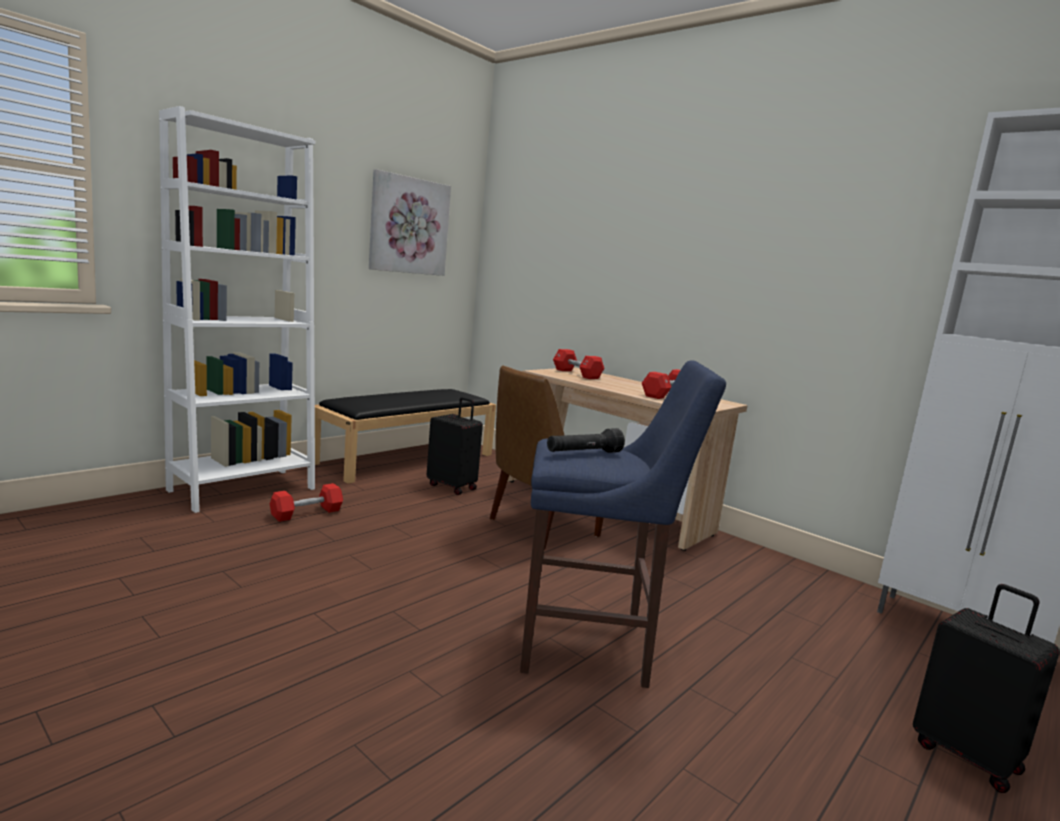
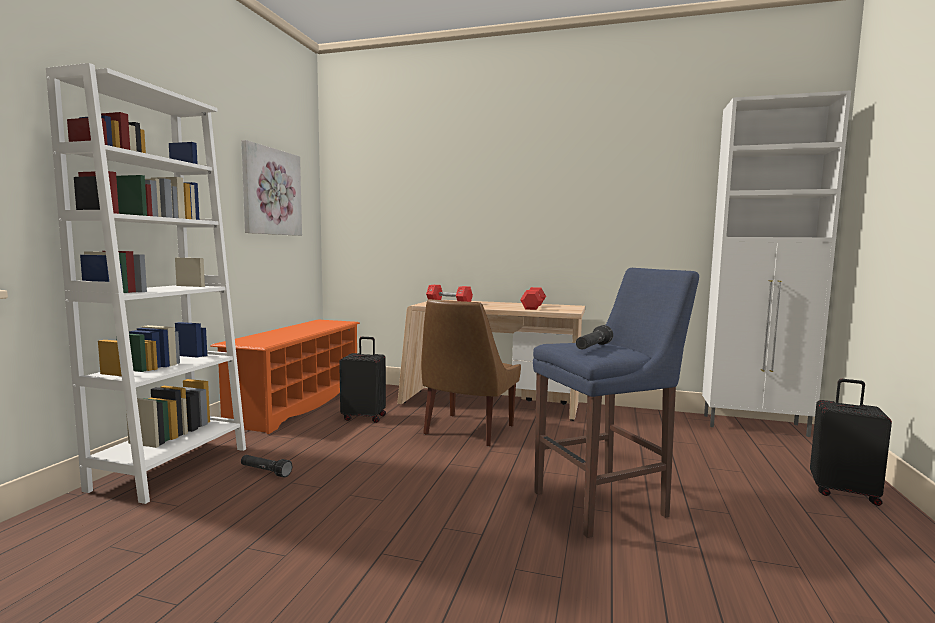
camera: 25 degrees left, 5 degrees down
red dumbbell [270,483,343,522] -> black flashlight [241,455,292,478]
black bench [315,389,496,484] -> orange shoe rack [210,320,360,434]

